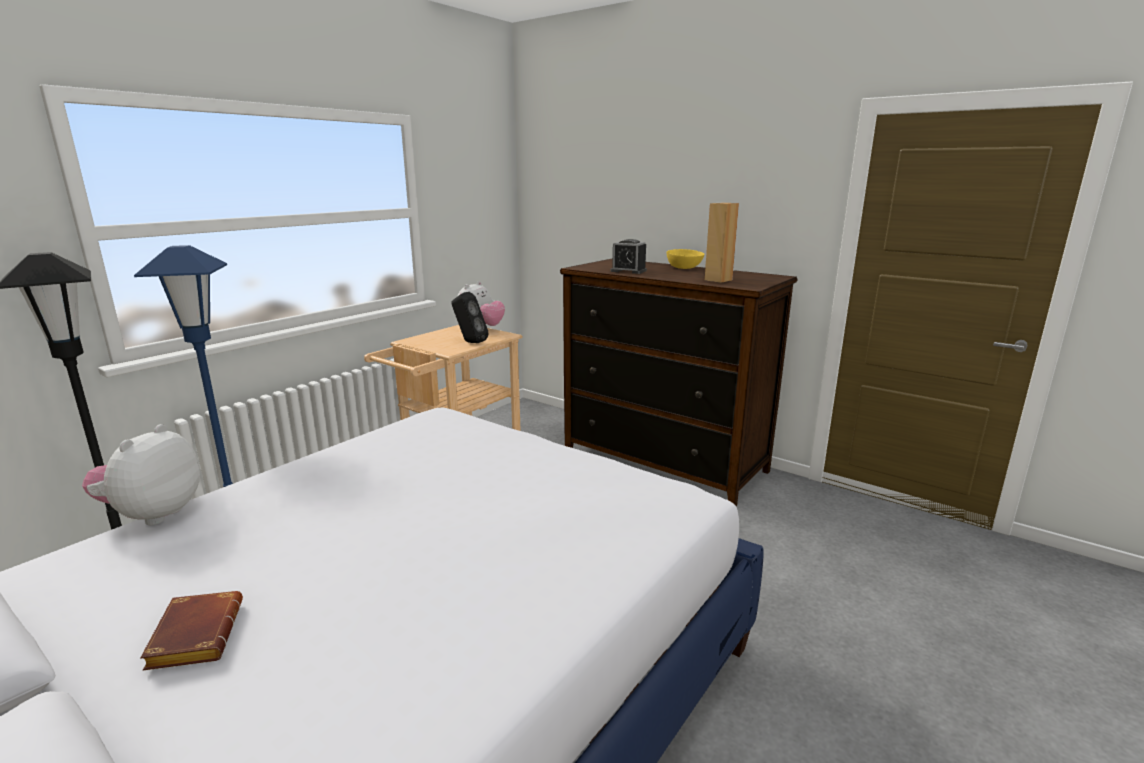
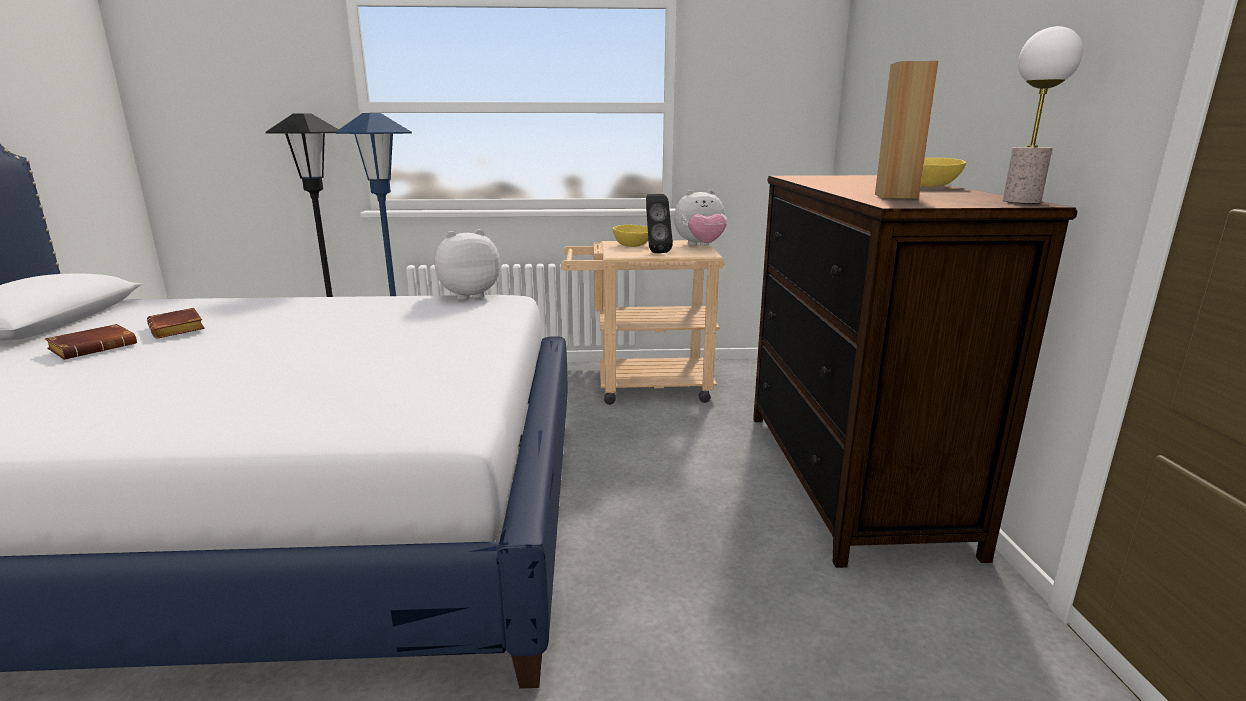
camera: 50 degrees right, 0 degrees up
plush toy [82,424,200,526] -> plush toy moved to [435,229,500,300]
alarm clock [611,239,647,274] -> none
none -> brown book [147,308,205,339]
none -> yellow bowl [613,225,648,247]
none -> table lamp [1003,26,1083,204]

